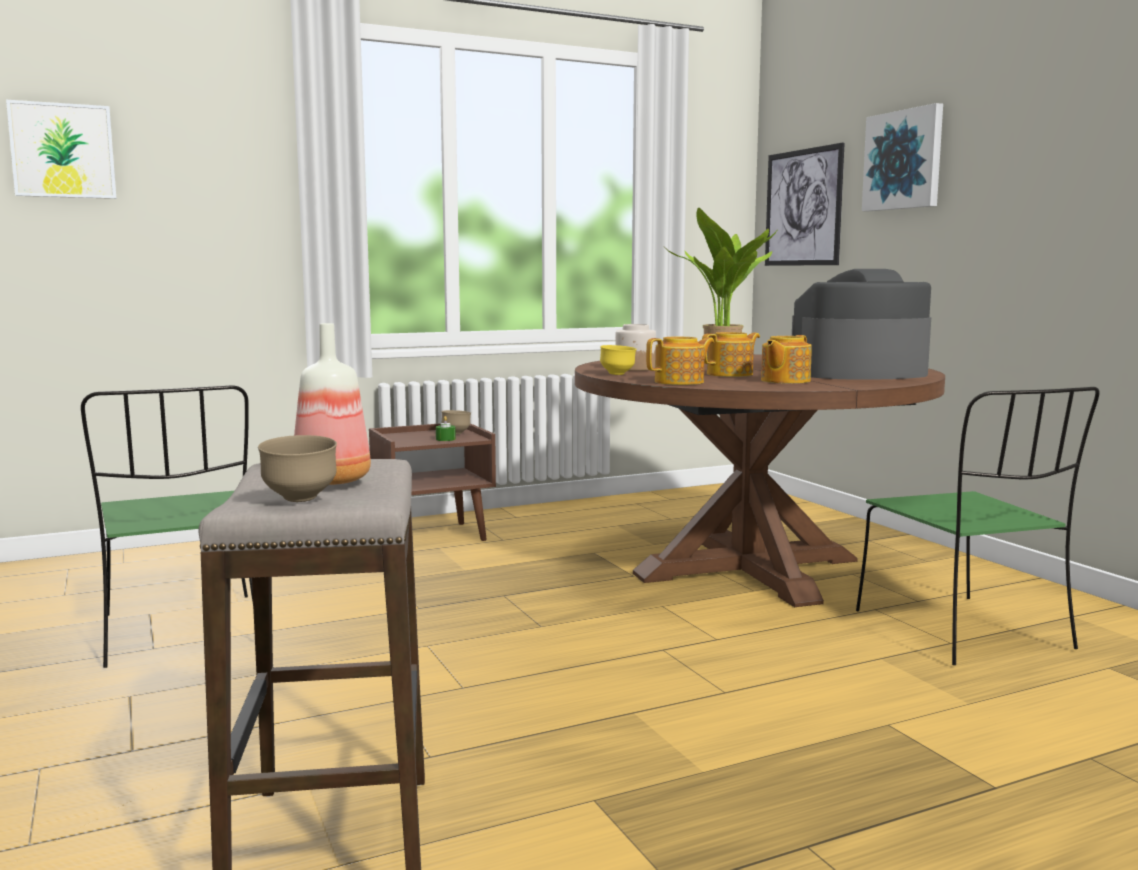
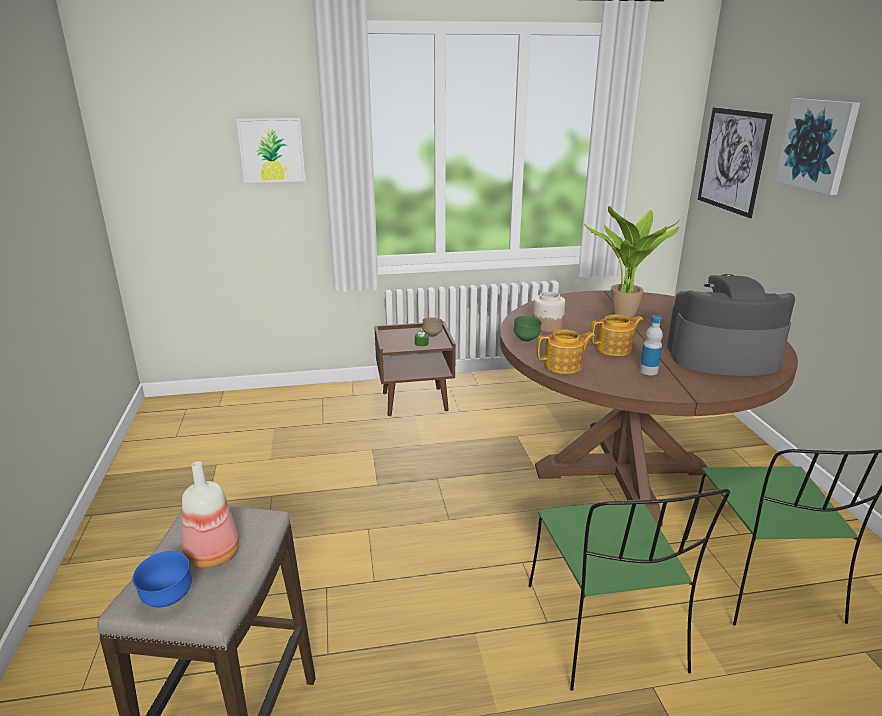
camera: 15 degrees right, 15 degrees up
picture [6,100,116,199] -> picture moved to [236,118,306,183]
green chair [81,385,253,668] -> green chair moved to [529,489,730,691]
brown bowl [258,435,337,502] -> blue bowl [133,551,192,607]
yellow bowl [600,345,636,375] -> green bowl [514,316,542,342]
teapot [761,335,812,384] -> bottle [640,315,663,375]

